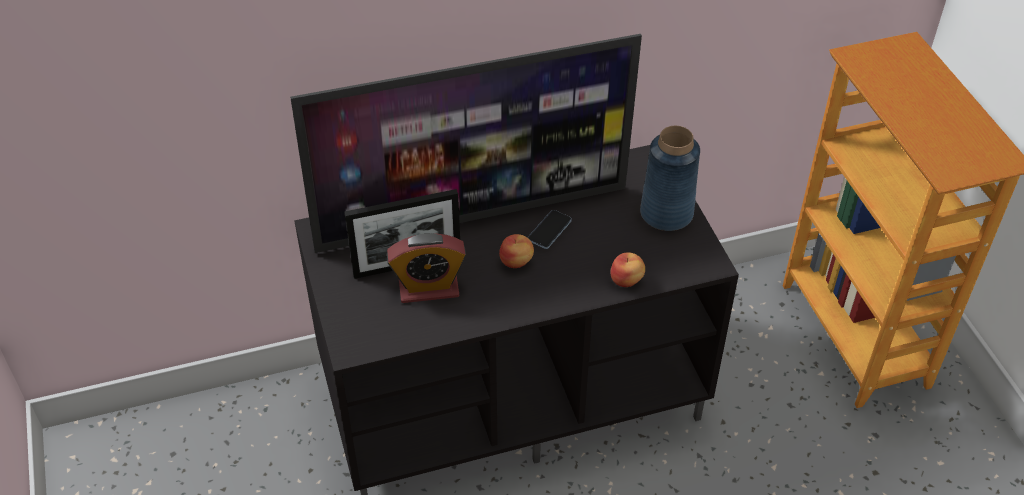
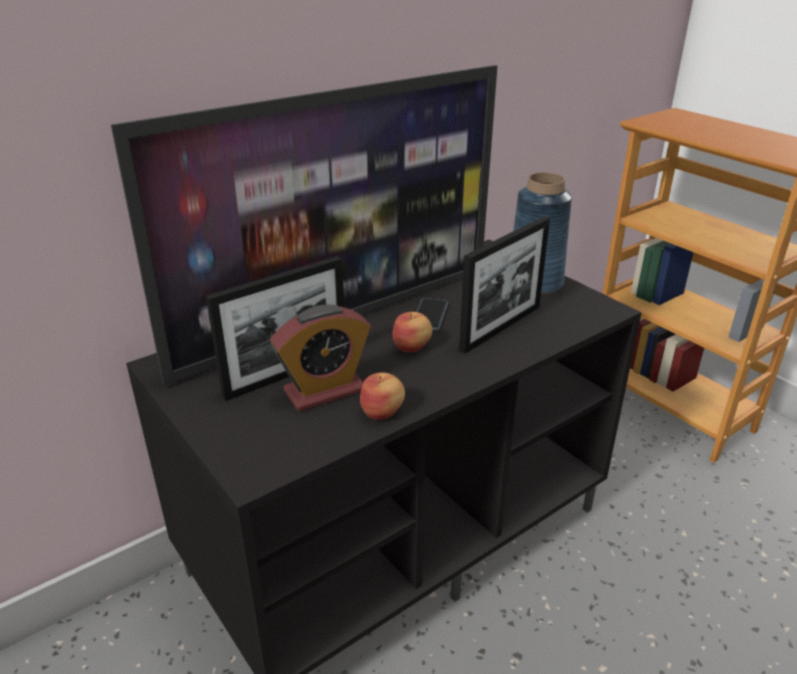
camera: 20 degrees left, 15 degrees down
apple [611,252,645,287] -> apple moved to [360,372,405,420]
none -> picture frame [459,217,550,354]

